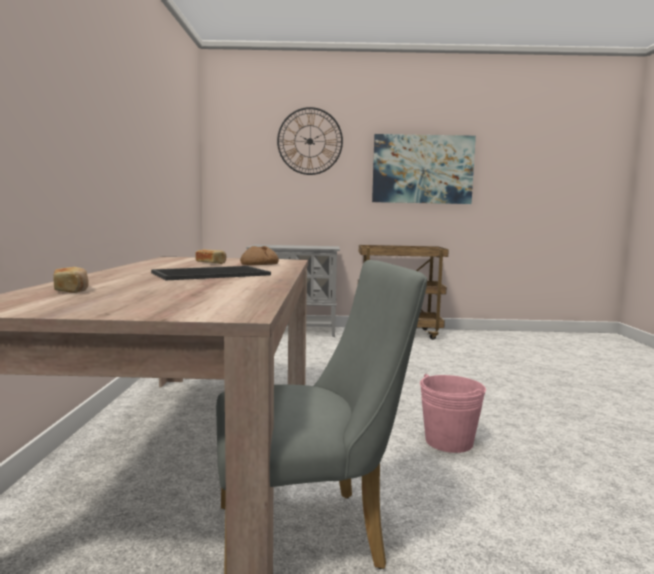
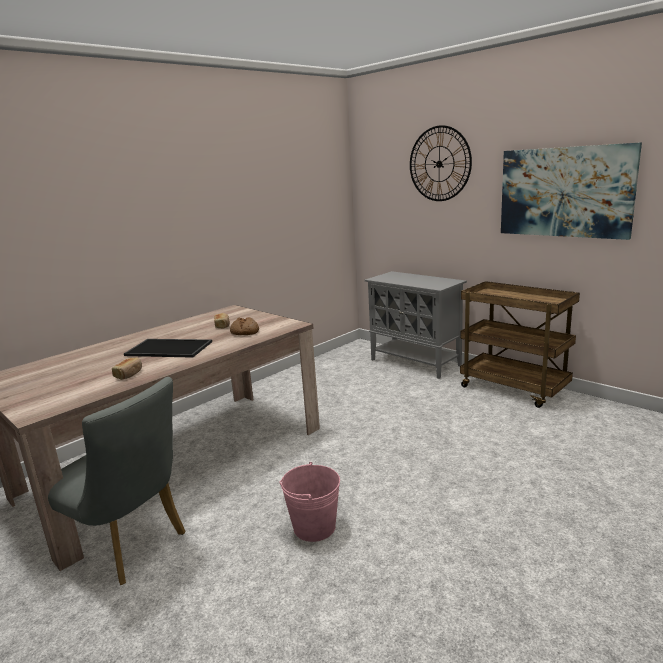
camera: 45 degrees right, 10 degrees up
bread [53,267,89,293] -> bread moved to [112,357,142,380]

